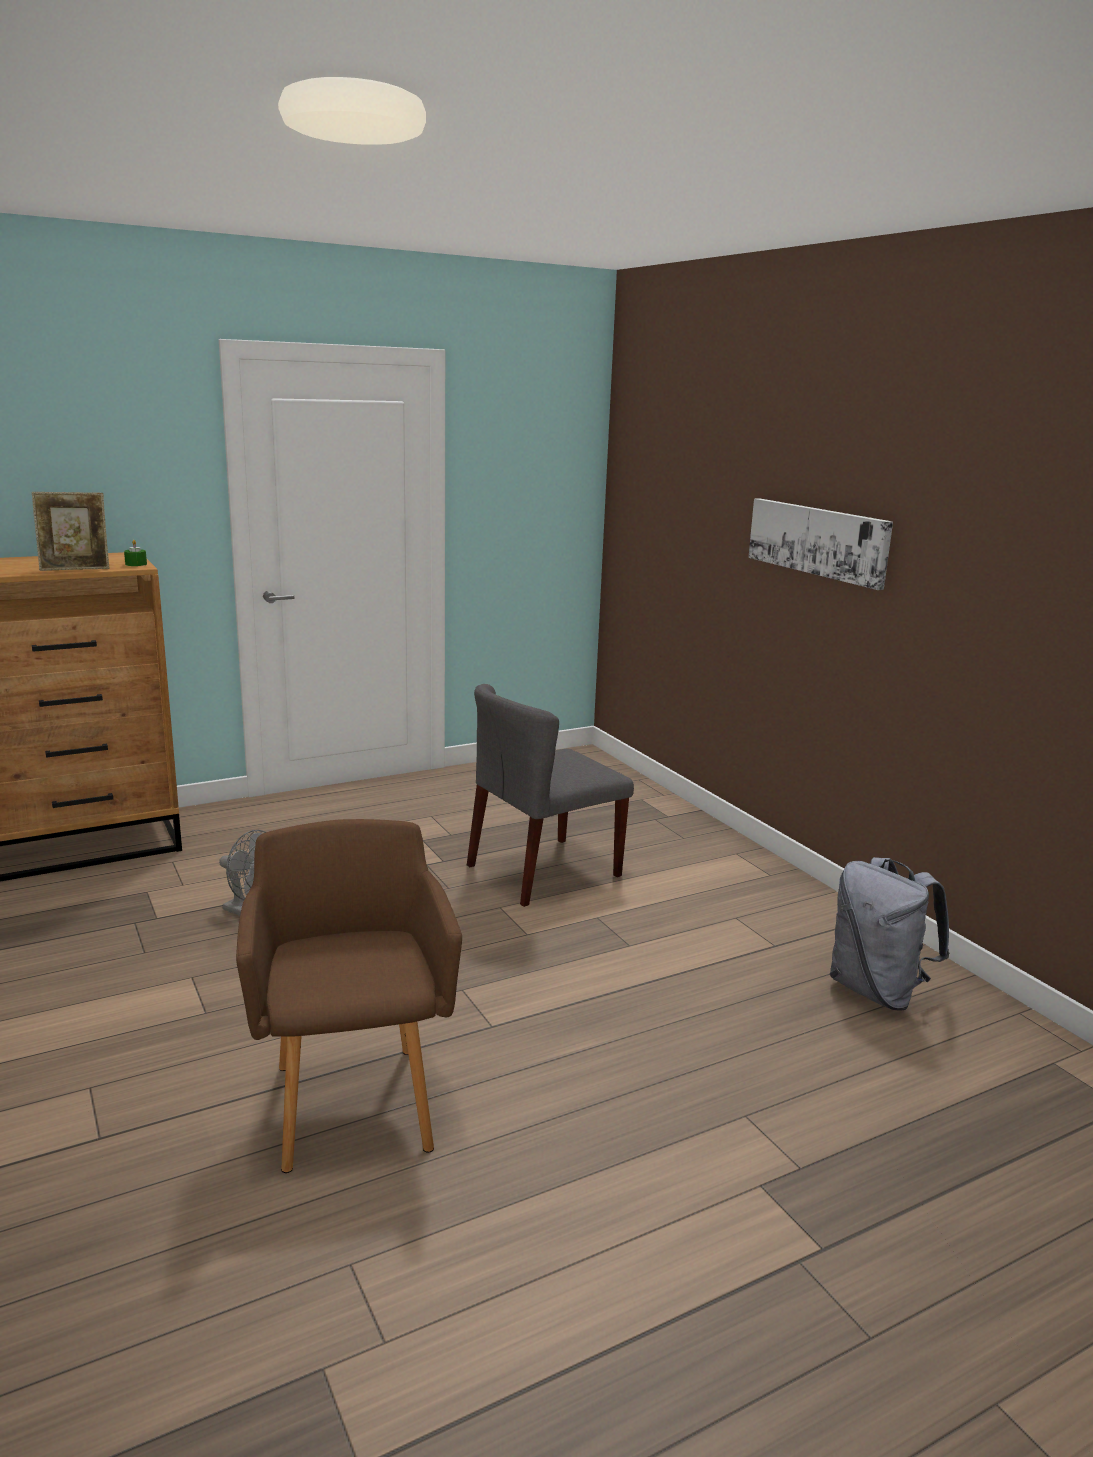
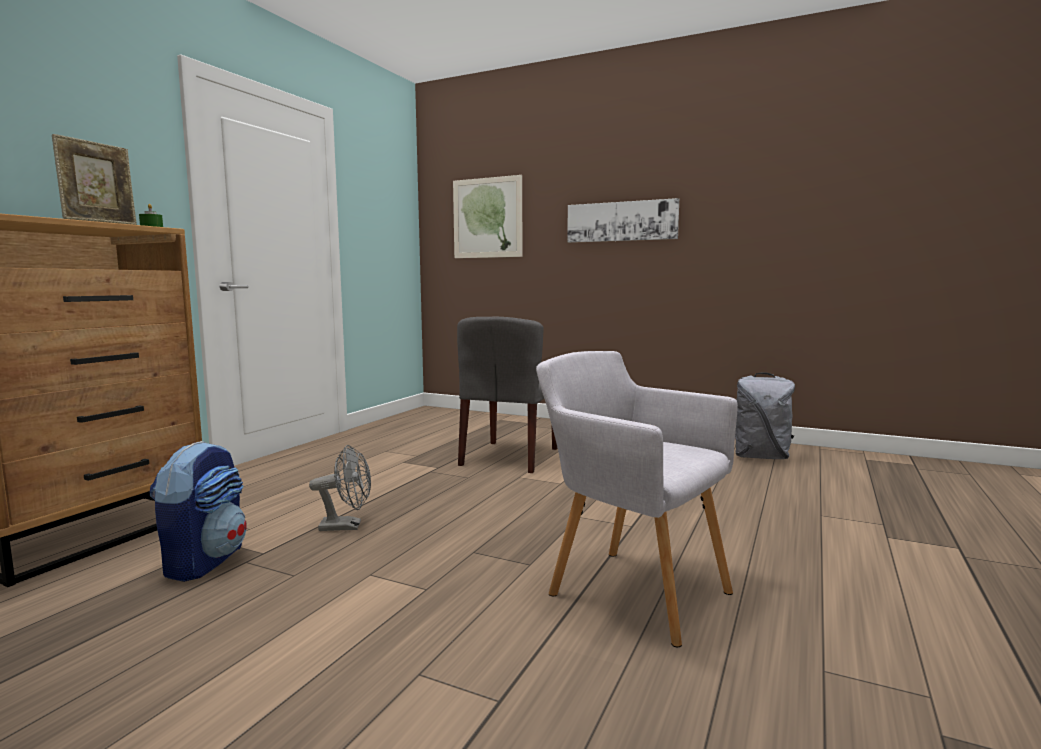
camera: 35 degrees left, 10 degrees down
brown armchair [236,819,462,1173] -> grey armchair [536,351,738,647]
none -> backpack [150,441,247,582]
none -> picture [453,175,522,258]

